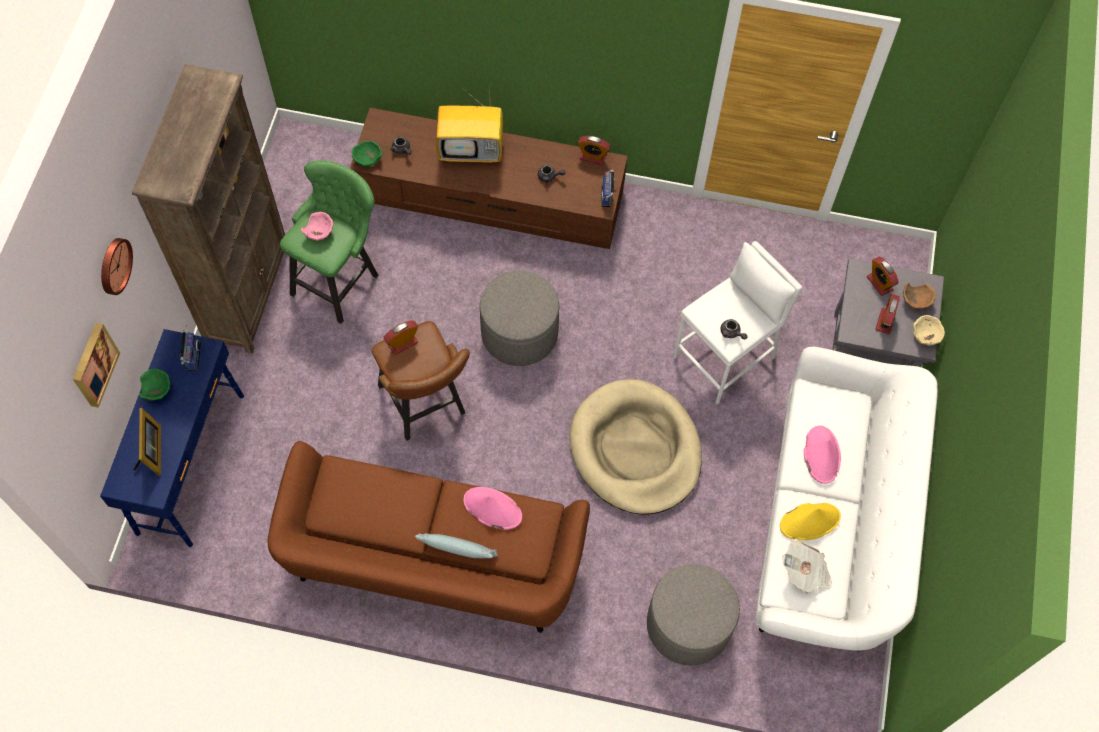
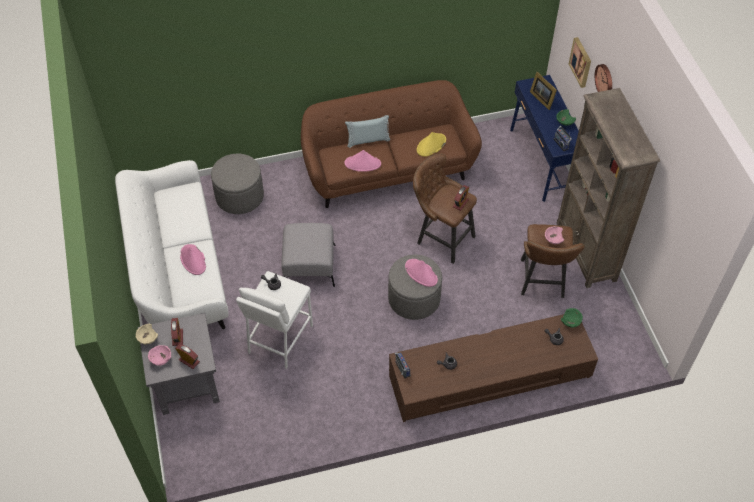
camera: 155 degrees right, 10 degrees down
green stool [280,160,378,324] -> brown stool [521,224,585,298]
television [436,86,503,163] -> none
beige dog bed [570,379,702,515] -> grey ottoman [281,223,336,287]
alarm clock [578,136,610,165] -> none
yellow hat [780,503,841,540] -> yellow hat moved to [417,132,446,157]
newspaper [782,540,832,593] -> none
brown bowl [903,282,936,309] -> pink bowl [148,345,171,366]
none -> pink hat [405,259,438,287]

